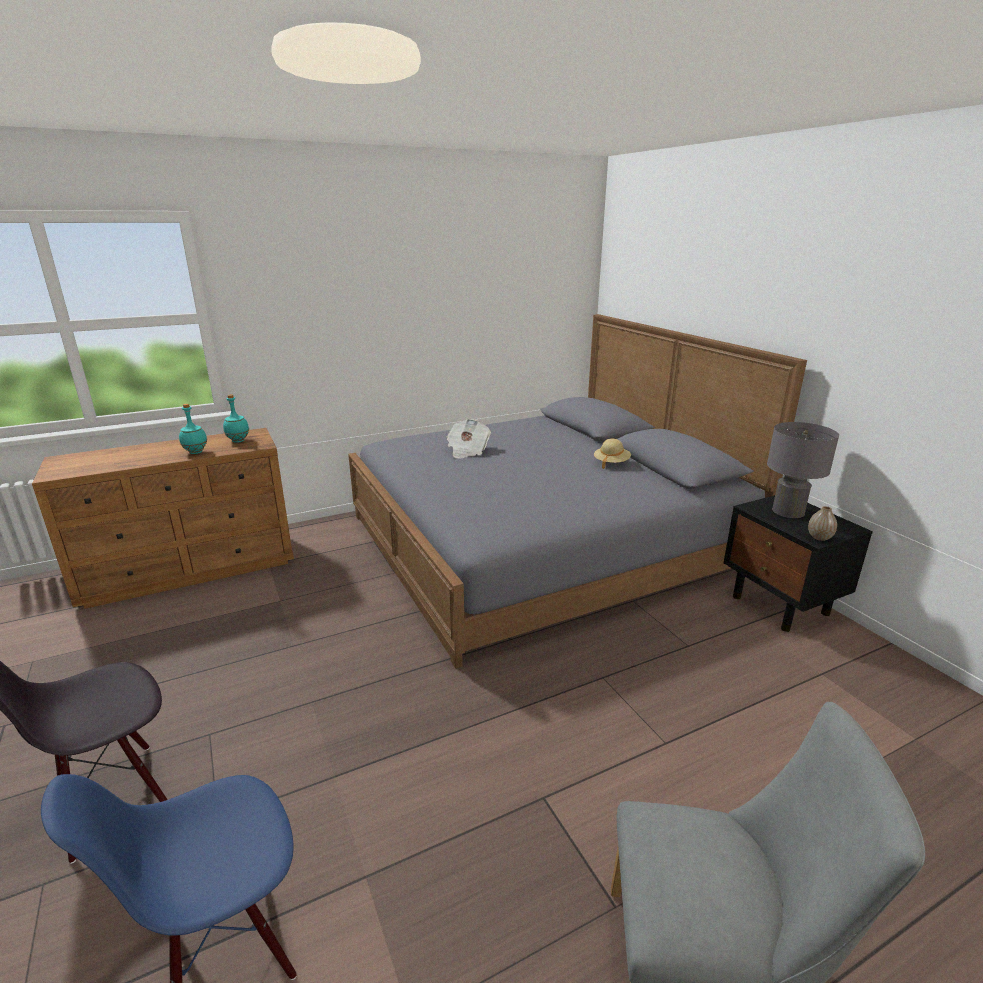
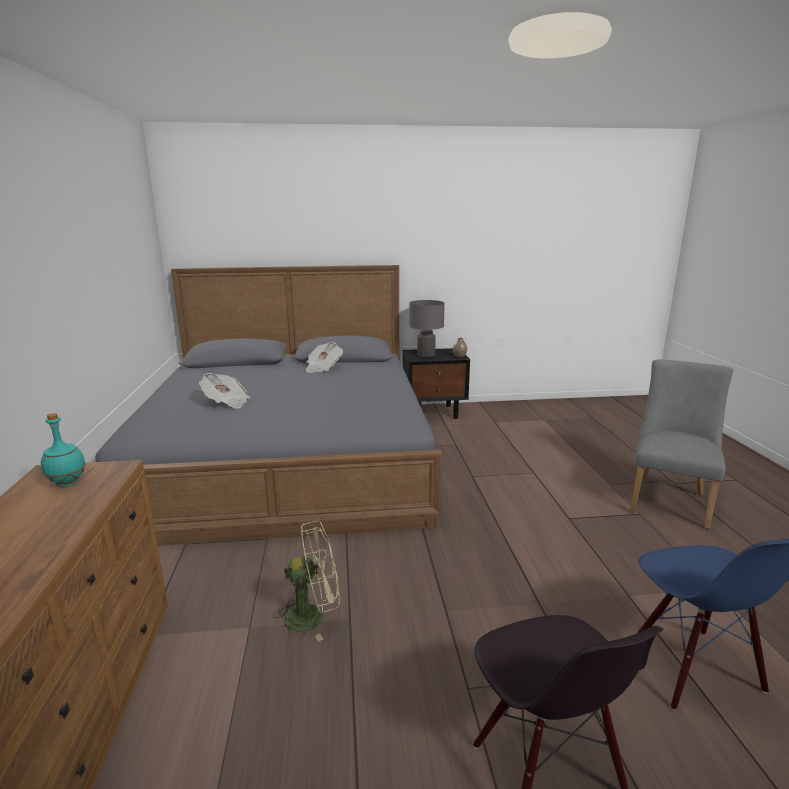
camera: 70 degrees left, 5 degrees down
turquoise bottle [179,404,207,454] -> none
beige hat [594,438,631,469] -> newspaper [305,342,343,373]
none -> green fan [273,521,340,641]

